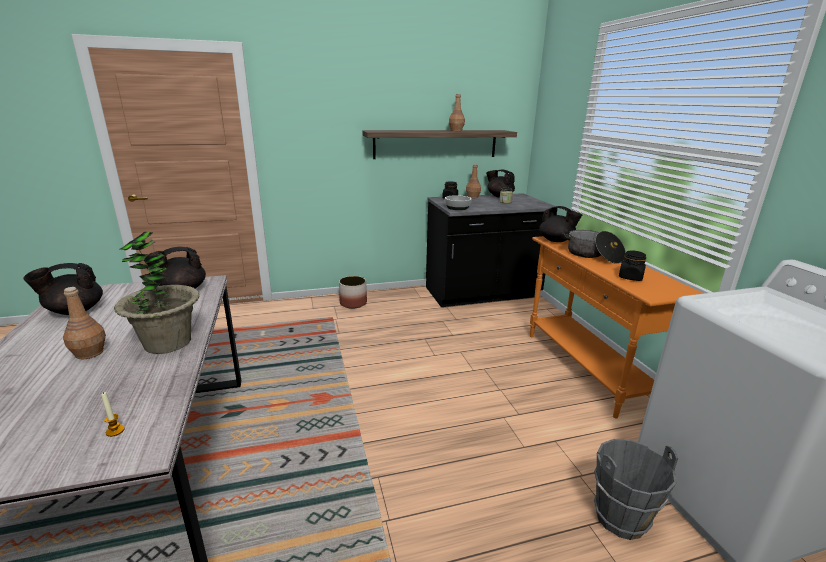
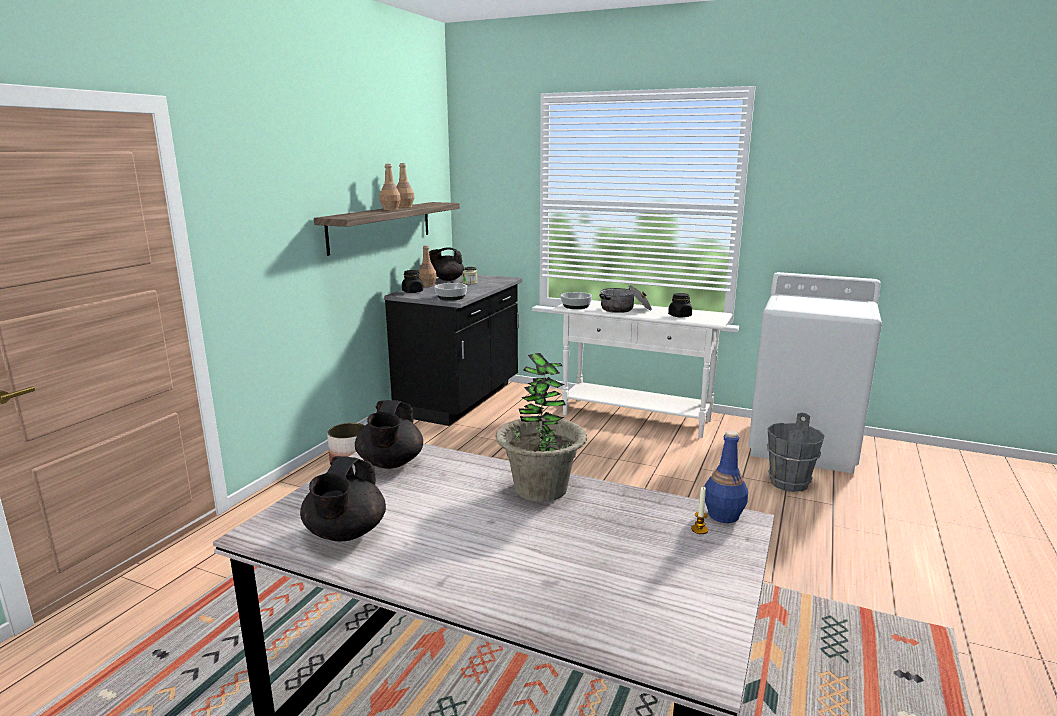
camera: 50 degrees left, 5 degrees down
brown bottle [63,287,106,360] -> brown bottle moved to [380,164,401,211]
orange console table [530,236,704,419] -> white console table [552,300,733,438]
black teapot [539,206,582,242] -> bowl [561,292,592,309]
none -> blue bottle [705,430,748,523]

